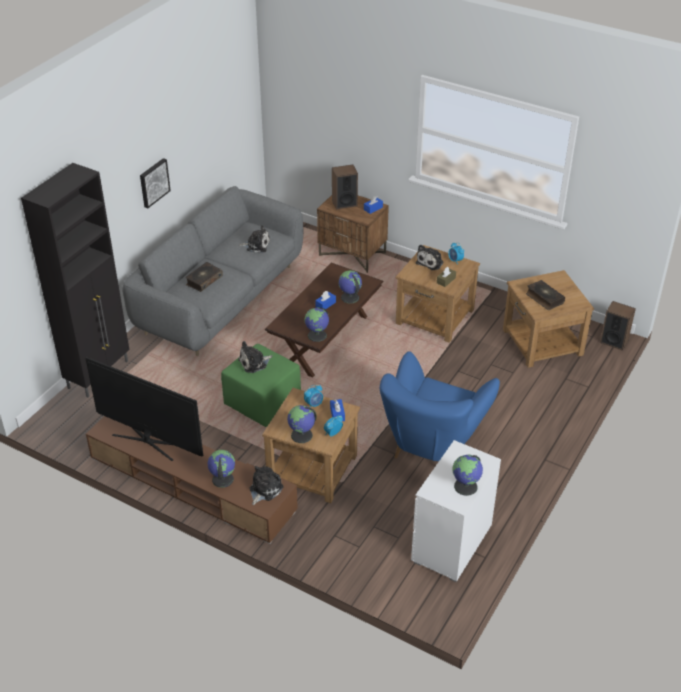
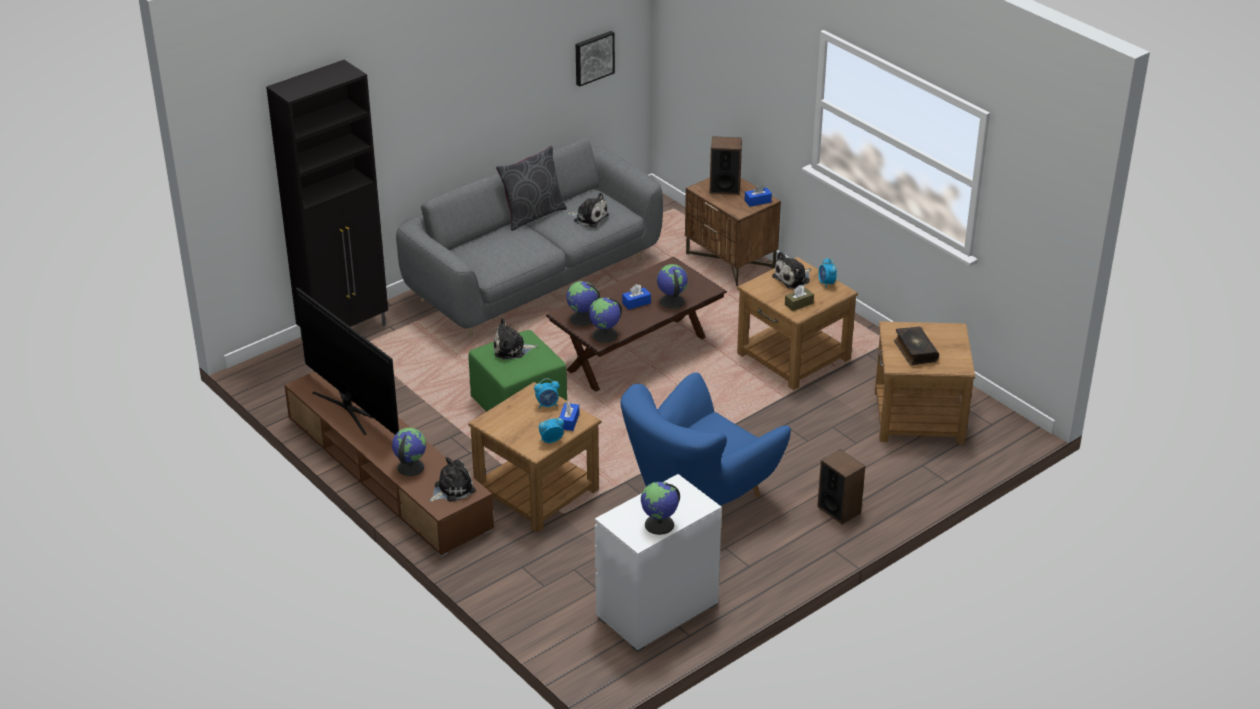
camera: 20 degrees right, 5 degrees down
picture [140,158,171,208] -> picture moved to [576,31,615,87]
book [185,262,223,292] -> none
globe [287,405,317,443] -> globe moved to [566,281,600,326]
speaker [600,301,636,350] -> speaker moved to [817,449,865,524]
none -> grey pillow [496,146,567,231]

